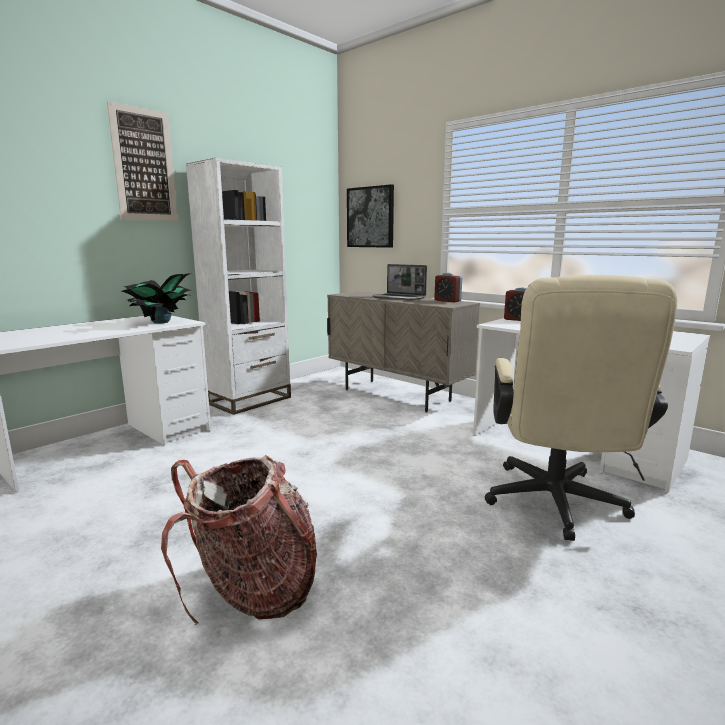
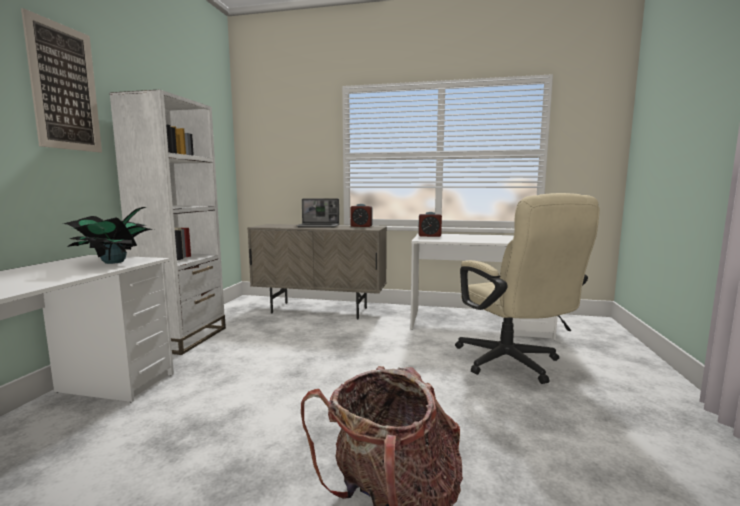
camera: 30 degrees left, 5 degrees down
picture [347,184,394,248] -> none

